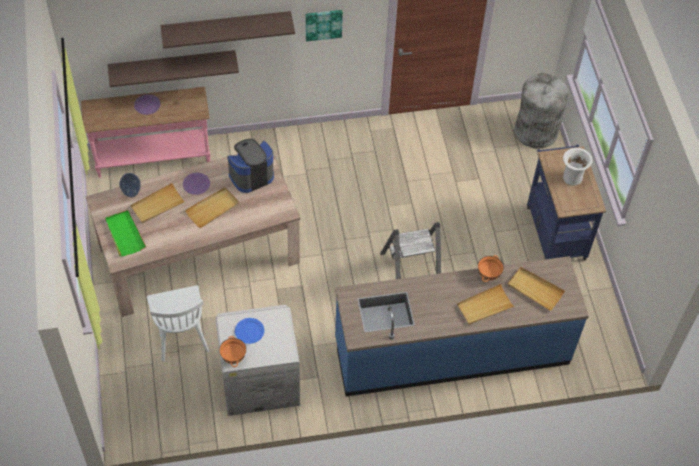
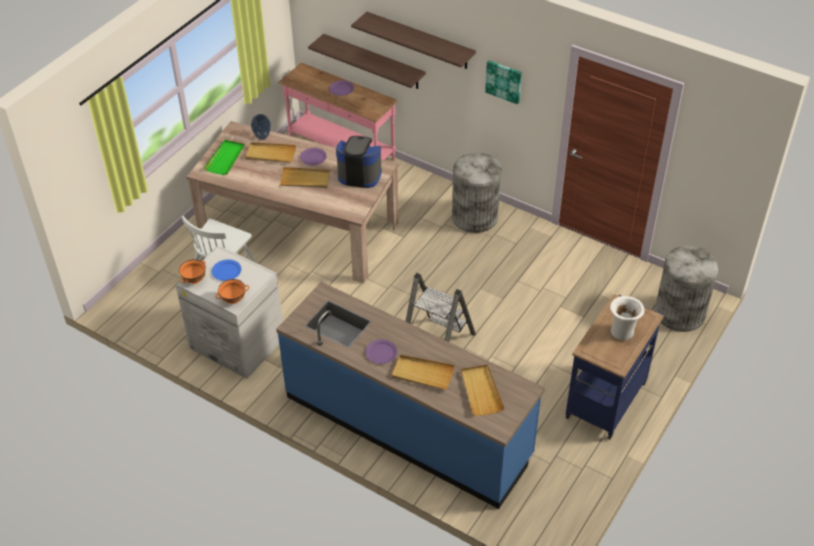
camera: 45 degrees right, 10 degrees down
orange bowl [478,255,504,282] -> orange bowl moved to [215,279,250,304]
none -> purple plate [365,339,397,364]
none -> grey trash can [452,153,502,233]

